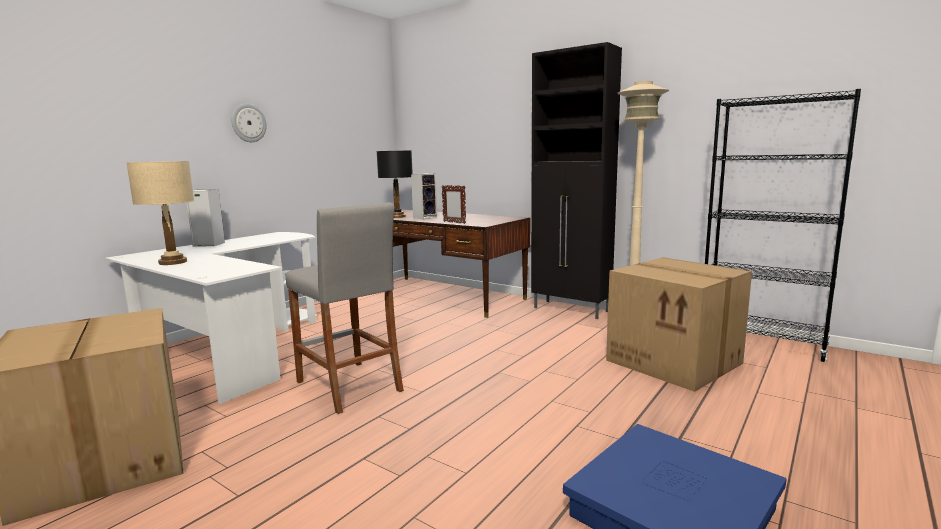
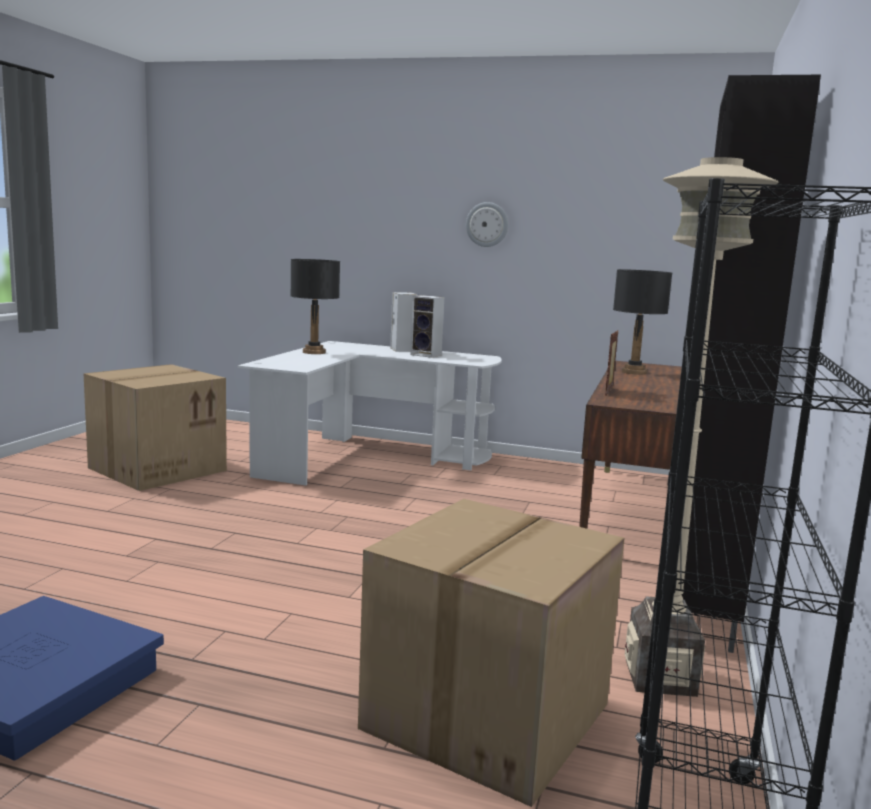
camera: 70 degrees right, 0 degrees up
beige table lamp [126,161,194,265] -> black table lamp [290,259,340,354]
grey stool [286,202,404,414] -> none
speaker [411,173,437,219] -> speaker moved to [410,295,444,358]

